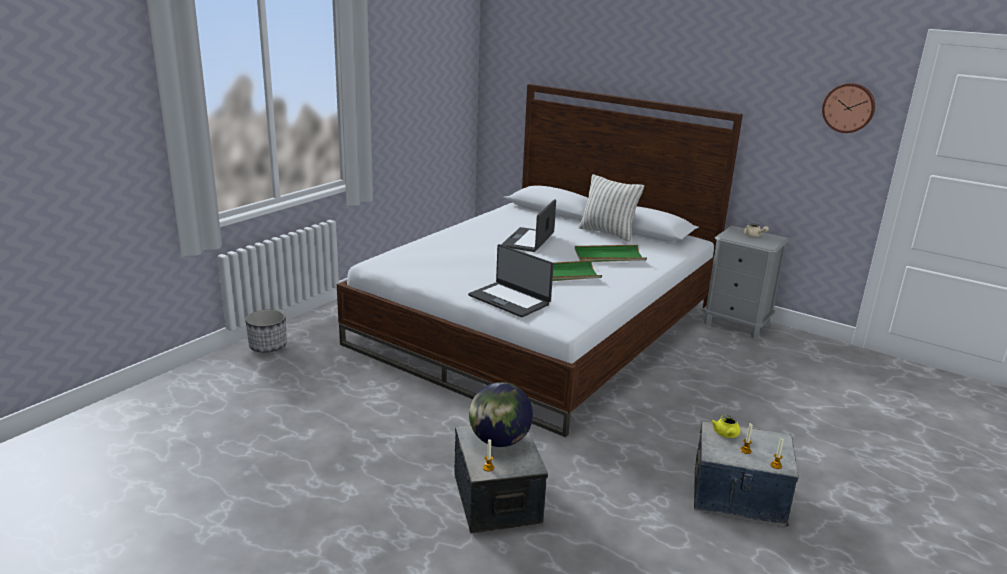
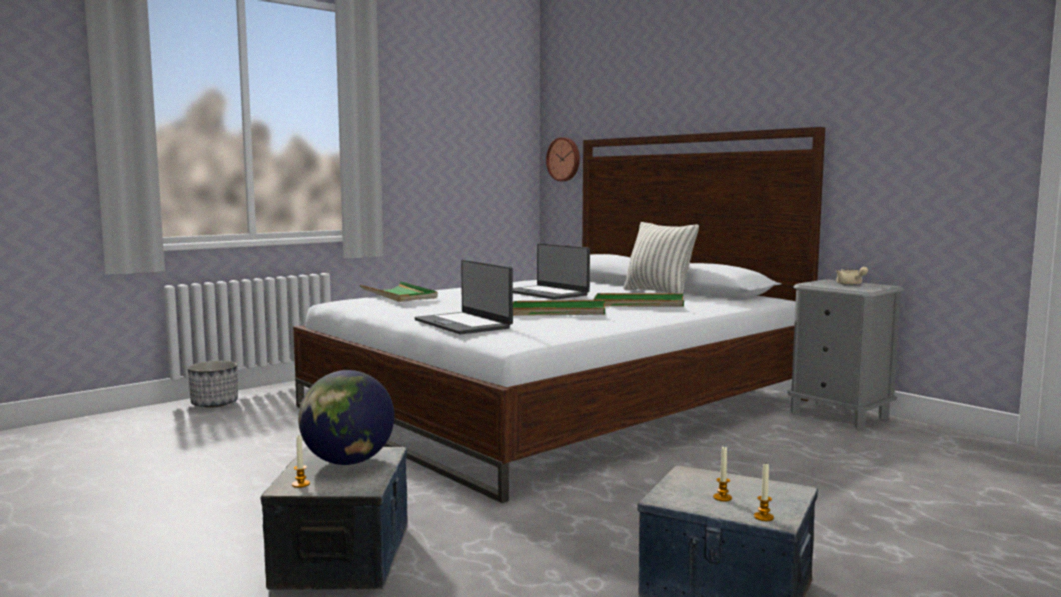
camera: 15 degrees right, 15 degrees down
laptop [501,199,556,252] -> laptop turned 75 degrees counterclockwise [513,243,590,300]
yellow teapot [711,415,740,438] -> none
wall clock [822,83,875,133] -> wall clock moved to [546,137,580,181]
none -> green tray [360,282,438,302]

